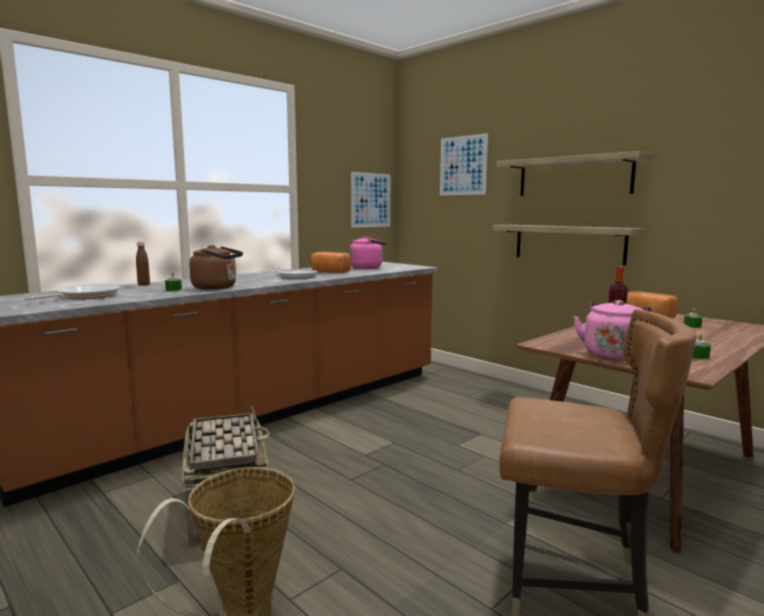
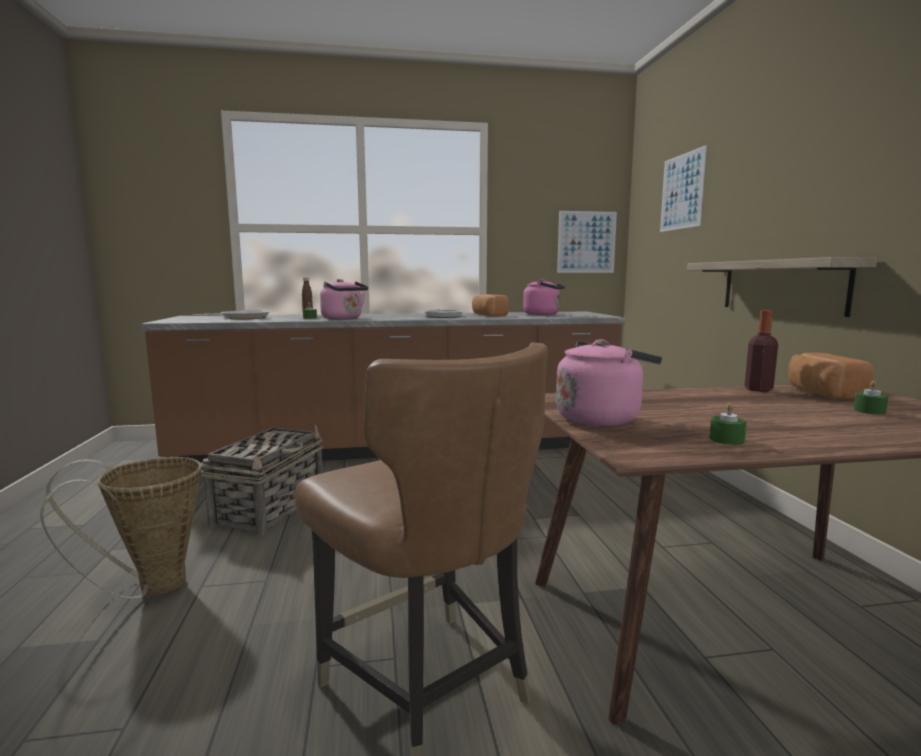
camera: 35 degrees right, 0 degrees up
brown kettle [189,245,243,290] -> pink kettle [320,279,368,320]
shelf [496,151,652,196] -> none

